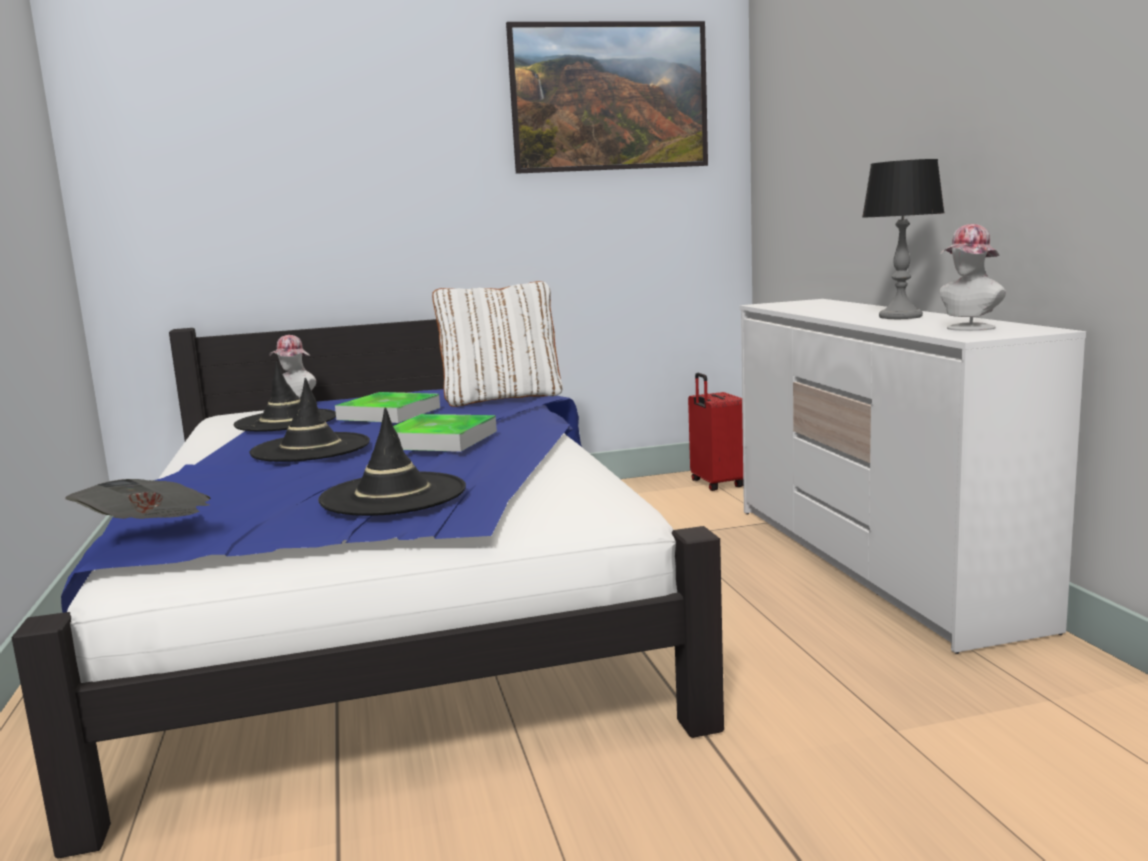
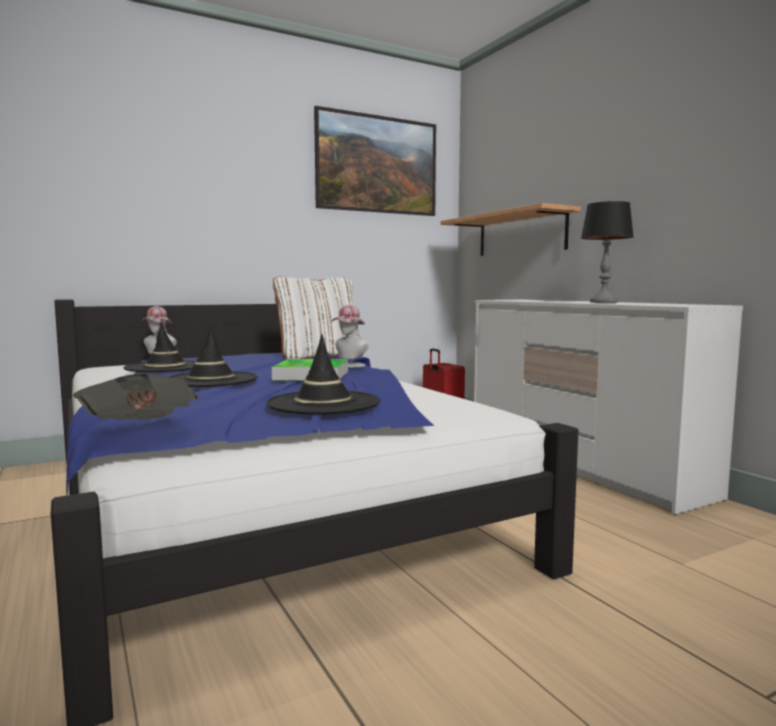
camera: 15 degrees left, 5 degrees down
tray [335,392,440,423] -> none
hat [940,224,1006,331] -> hat moved to [332,305,369,367]
none -> shelf [441,203,581,256]

